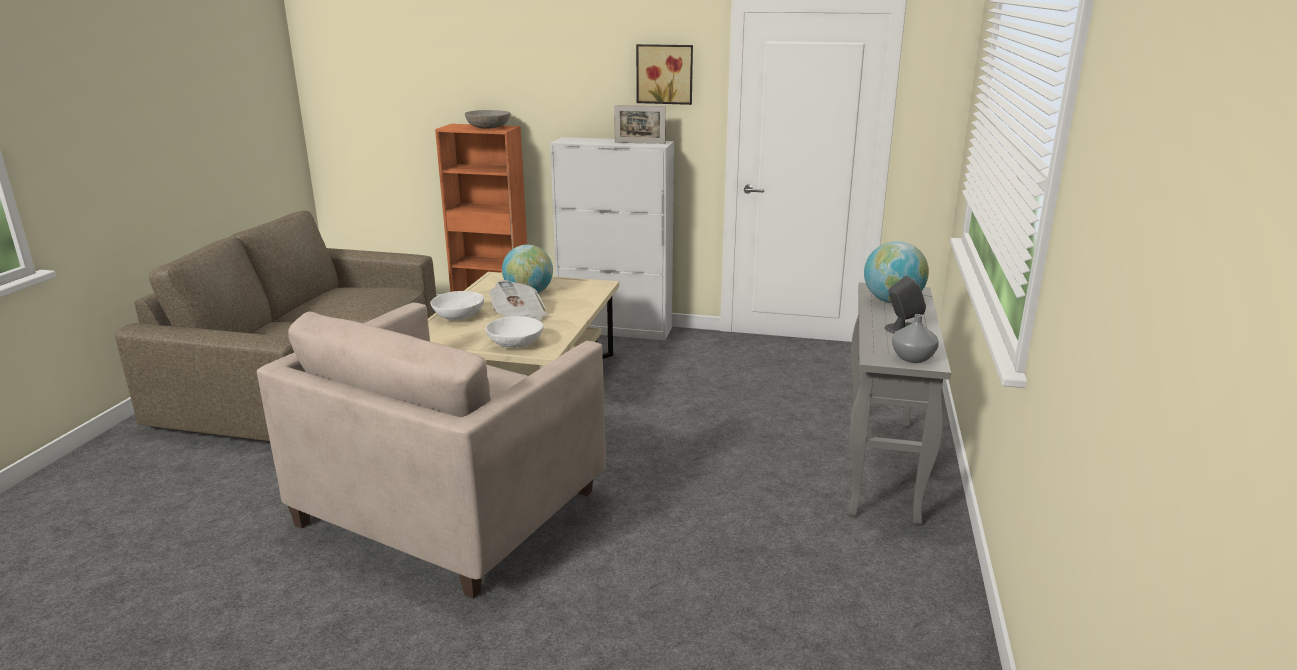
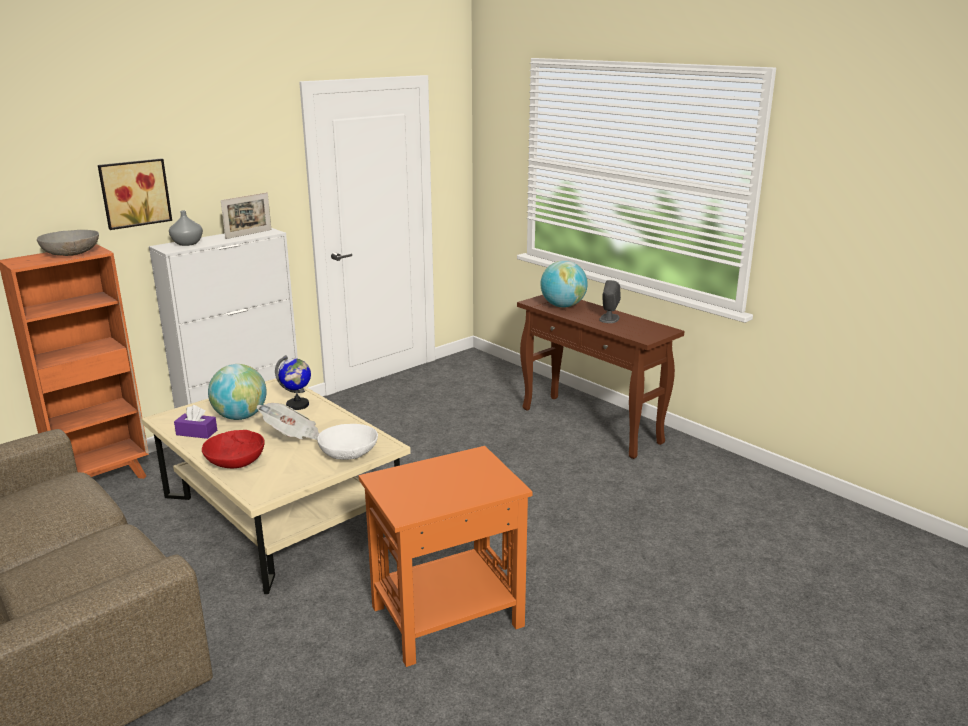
camera: 55 degrees left, 0 degrees up
beige armchair [257,302,605,599] -> orange side table [358,446,533,667]
white bowl [430,291,484,320] -> red bowl [202,430,265,469]
picture [636,44,693,105] -> picture moved to [98,158,172,230]
grey console table [848,282,951,525] -> brown console table [517,295,685,459]
grey vase [892,314,939,363] -> grey vase moved to [169,210,203,246]
none -> purple tissue box [174,405,217,439]
none -> globe [275,355,311,410]

